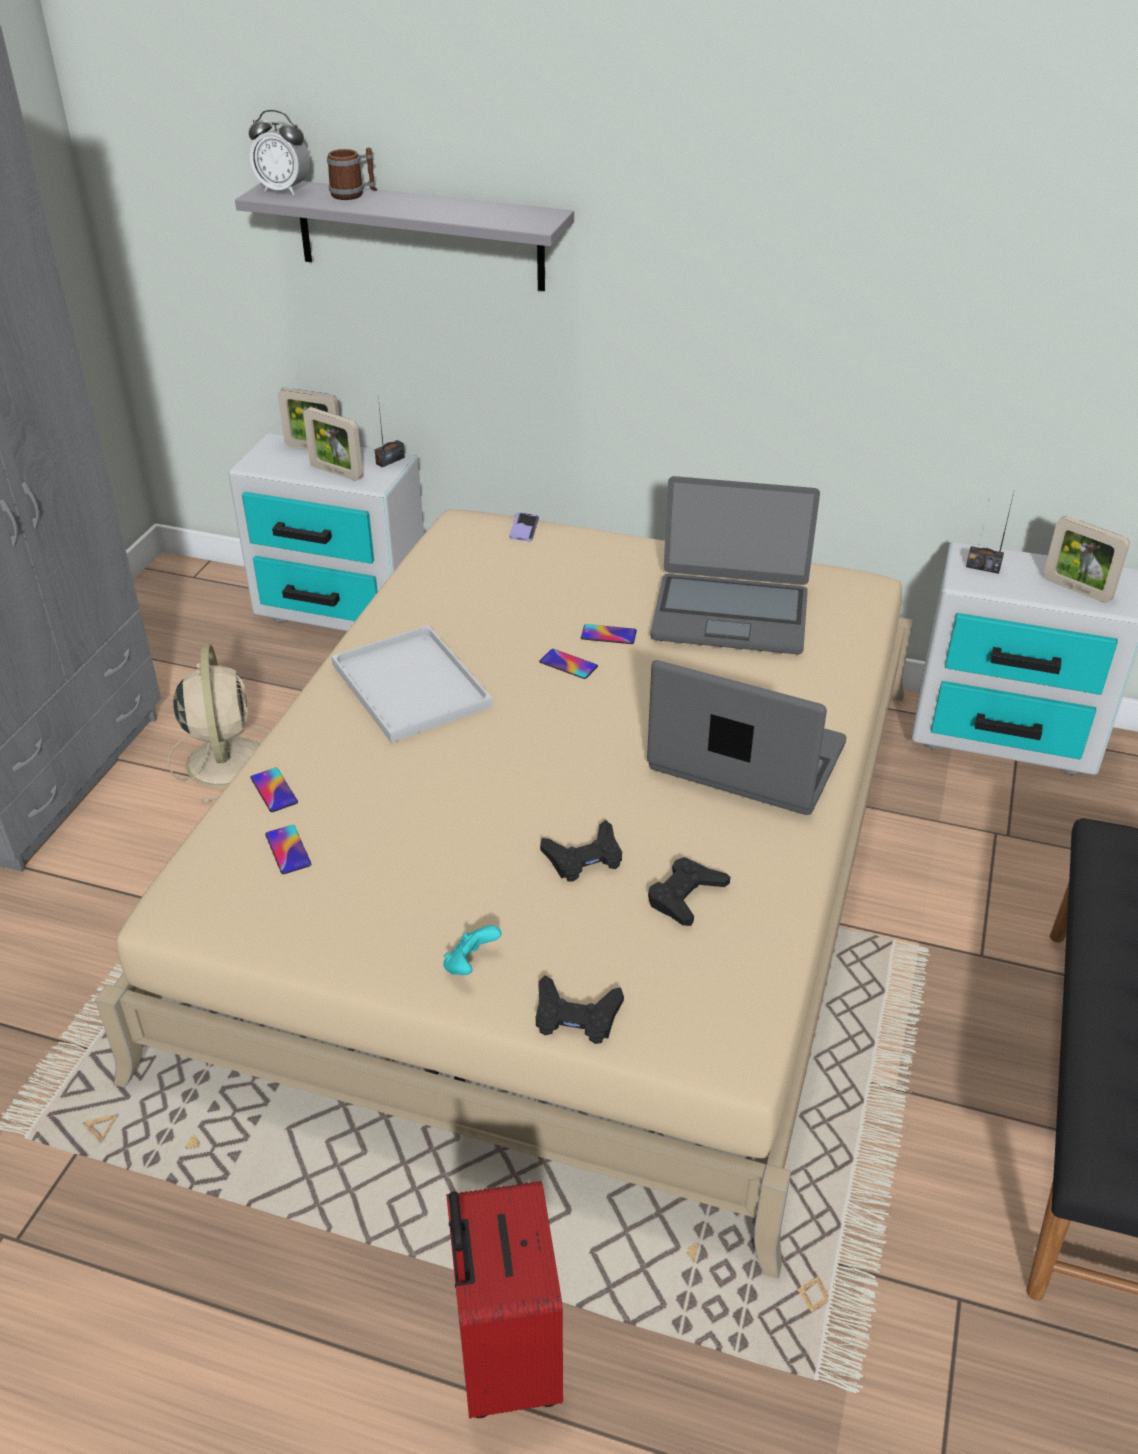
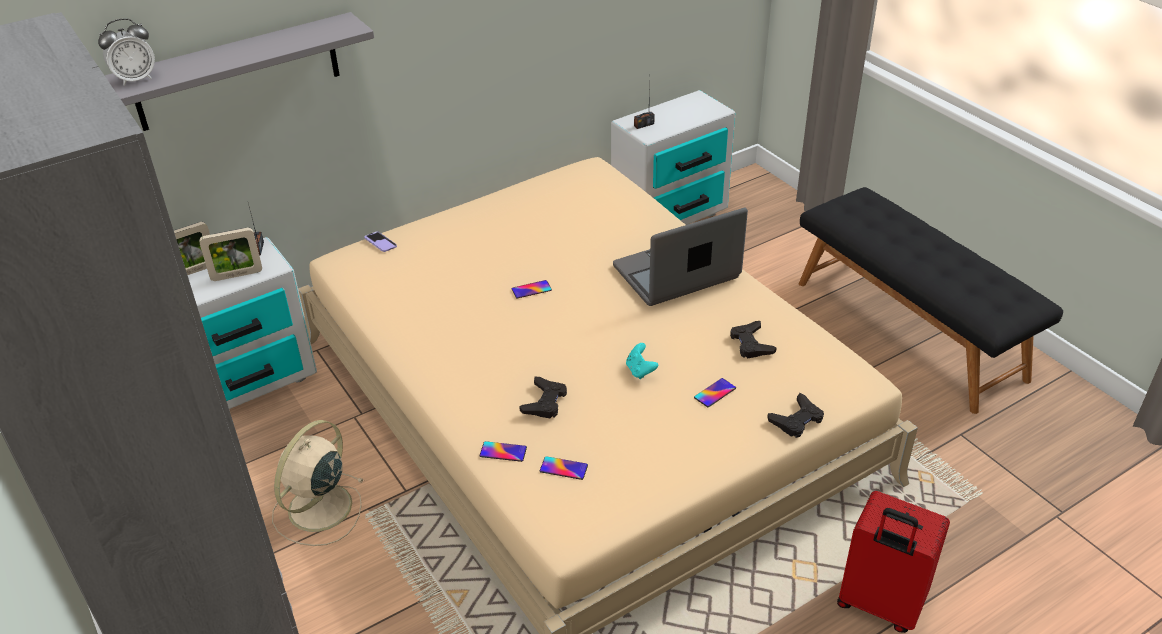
camera: 50 degrees left, 0 degrees up
beige fan [168,644,270,804] -> beige fan turned 90 degrees counterclockwise [272,420,364,546]
mug [327,148,377,200] -> none
white tray [331,625,493,743] -> none
turquoise game controller [443,925,501,975] -> turquoise game controller moved to [626,343,658,379]
black game controller [540,820,622,881] -> black game controller moved to [519,377,567,418]
phone [581,624,637,644] -> phone moved to [694,378,736,407]
laptop [650,476,820,654] -> none
picture frame [1044,516,1130,603] -> none

